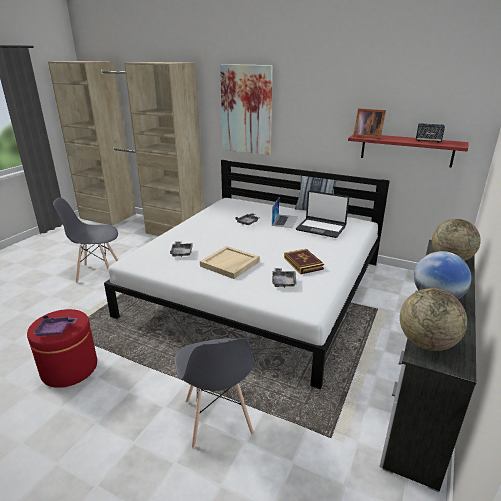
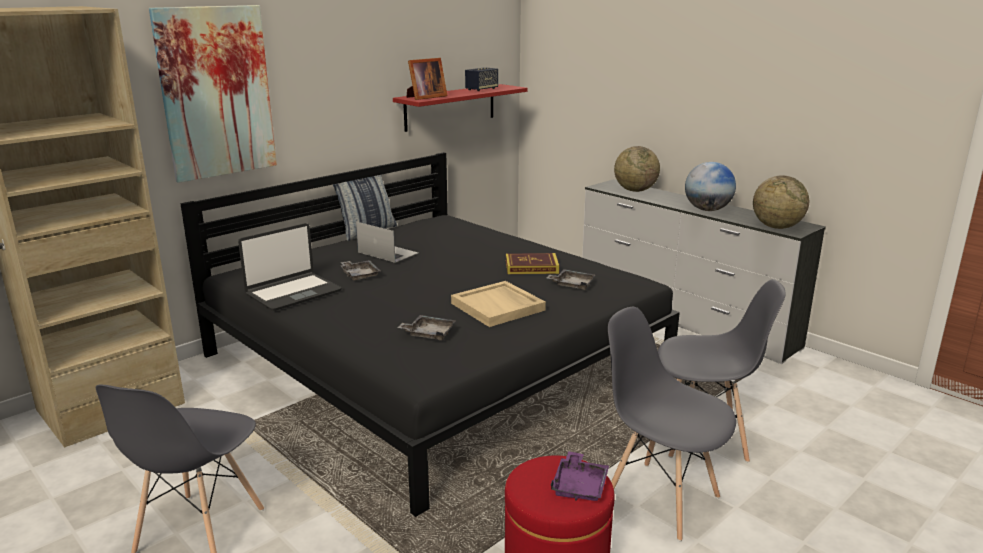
camera: 70 degrees left, 5 degrees down
white bed [104,160,390,389] -> black bed [180,152,680,517]
laptop [296,190,349,238] -> laptop moved to [238,223,341,311]
none -> grey chair [608,307,736,541]

